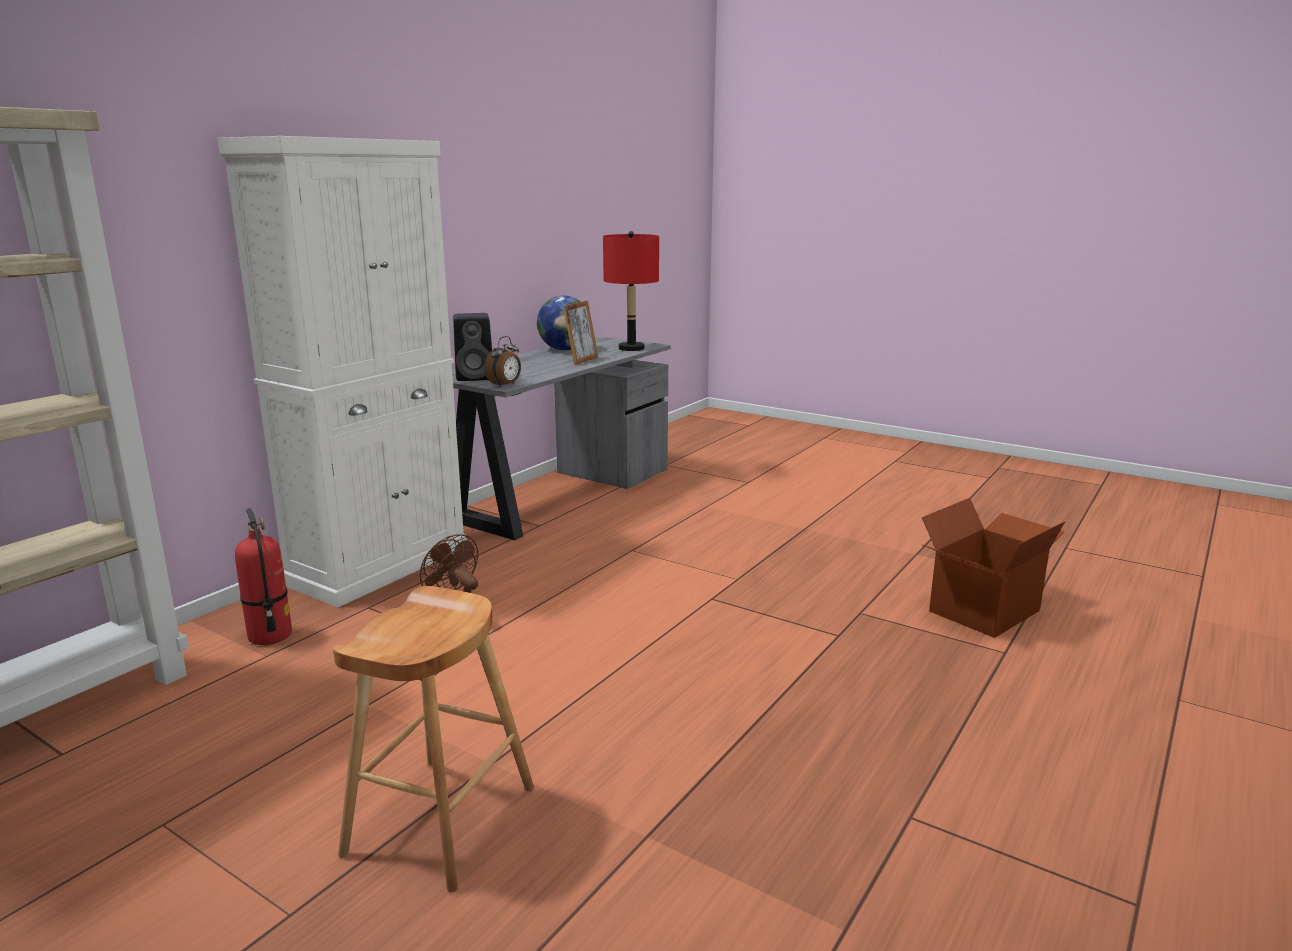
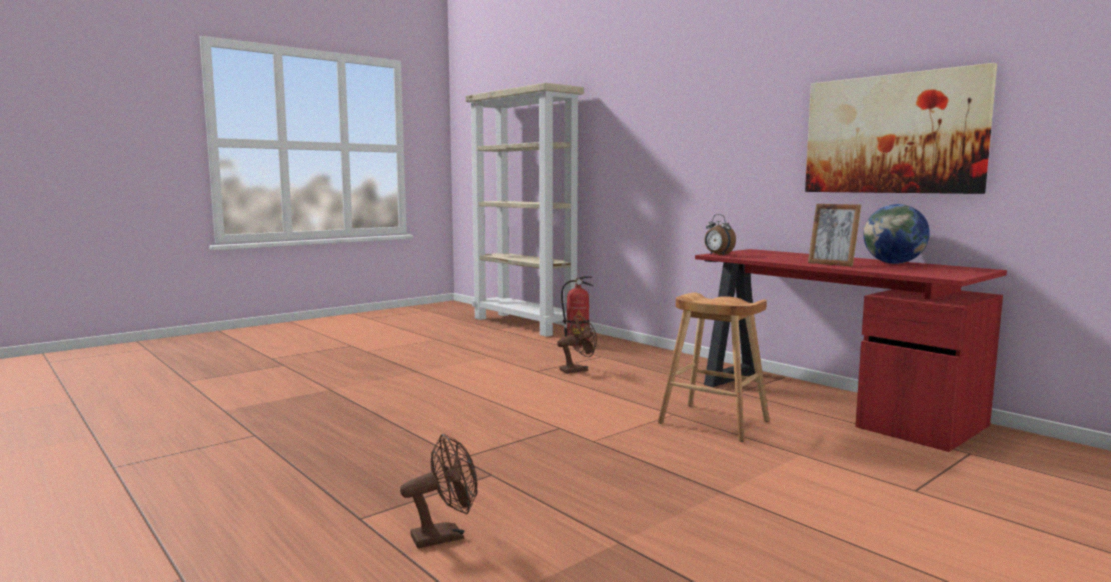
camera: 105 degrees right, 10 degrees down
white cabinet [218,136,467,607] -> none
brown stool [333,586,534,892] -> brown stool moved to [658,293,770,442]
grey desk [452,336,671,540] -> red desk [695,249,1007,452]
black speaker [453,313,492,381] -> none
red table lamp [603,231,659,351] -> none
cardboard box [921,498,1065,638] -> brown fan [400,434,477,548]
none -> picture [805,63,997,194]

